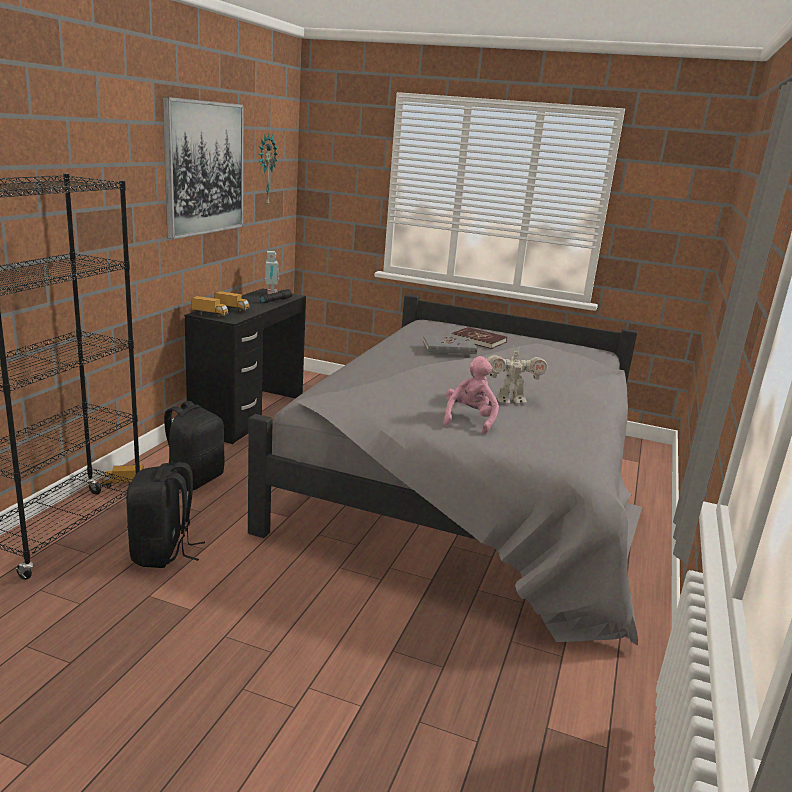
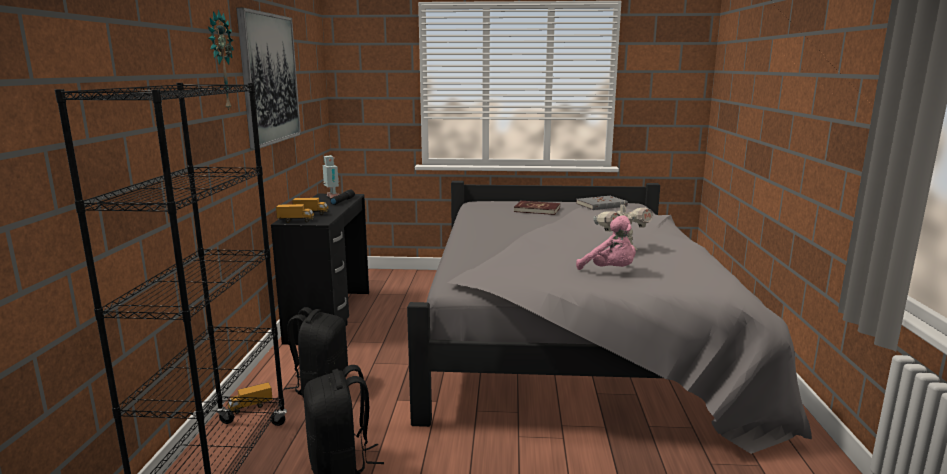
camera: 15 degrees left, 5 degrees down
wall clock [258,134,278,207] -> wall clock moved to [208,10,234,110]
grey book [423,336,477,354] -> grey book moved to [576,196,628,210]
pink plush toy [443,356,499,434] -> pink plush toy turned 135 degrees clockwise [576,215,636,270]

